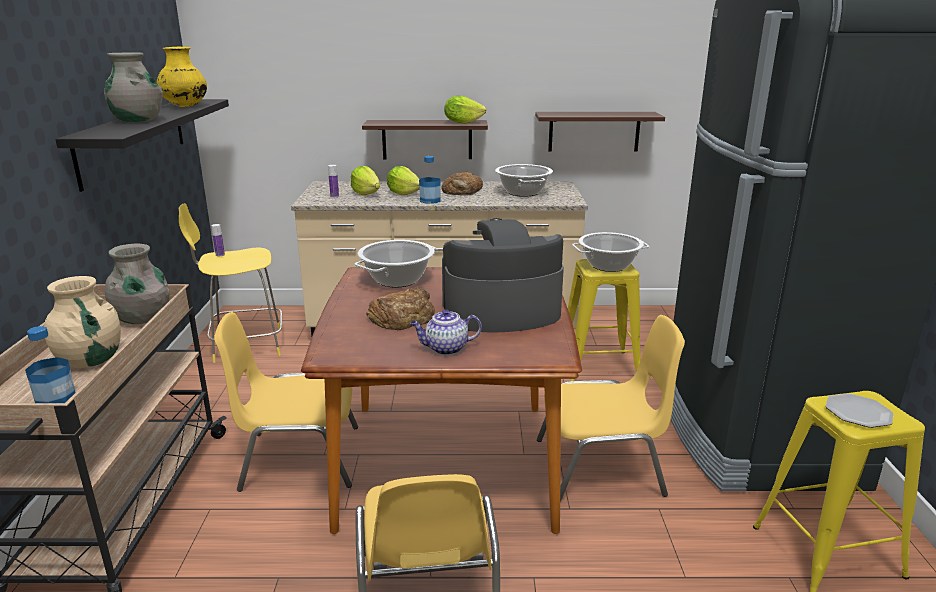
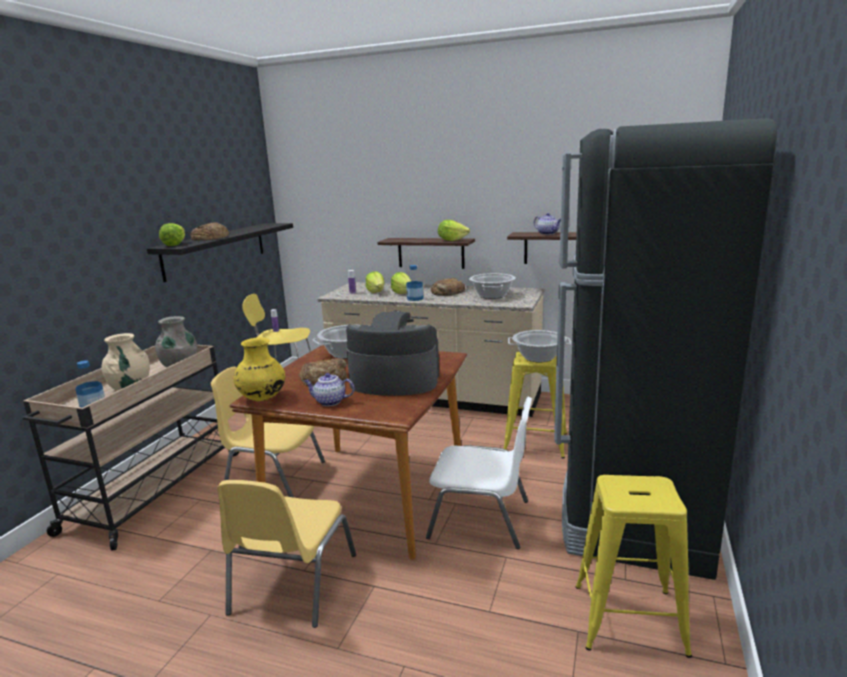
camera: 20 degrees right, 5 degrees down
grey vase [104,52,163,123] -> bread [190,222,229,241]
yellow vase [157,47,207,107] -> yellow vase moved to [233,337,285,401]
yellow chair [537,315,685,502] -> white chair [426,397,532,549]
plate [825,393,894,428] -> none
none -> lettuce [159,223,185,246]
none -> teapot [534,213,561,235]

